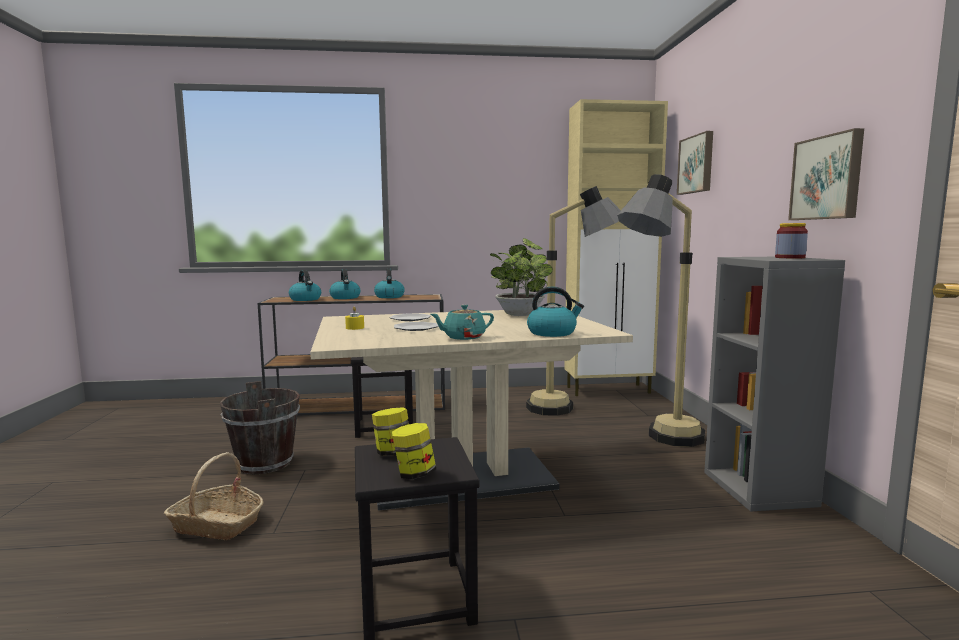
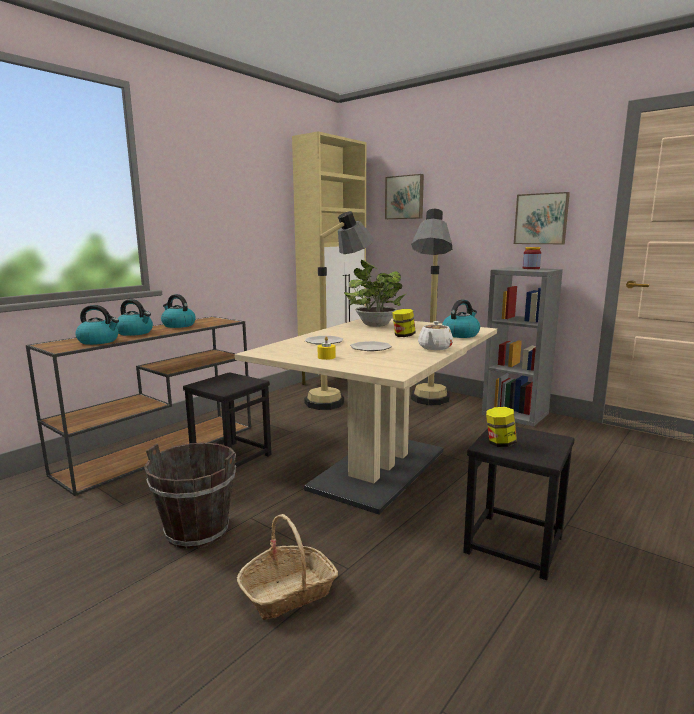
camera: 45 degrees left, 5 degrees up
jar [392,423,436,479] -> jar moved to [392,309,416,337]
turquoise teapot [431,305,494,340] -> white teapot [418,321,453,350]

